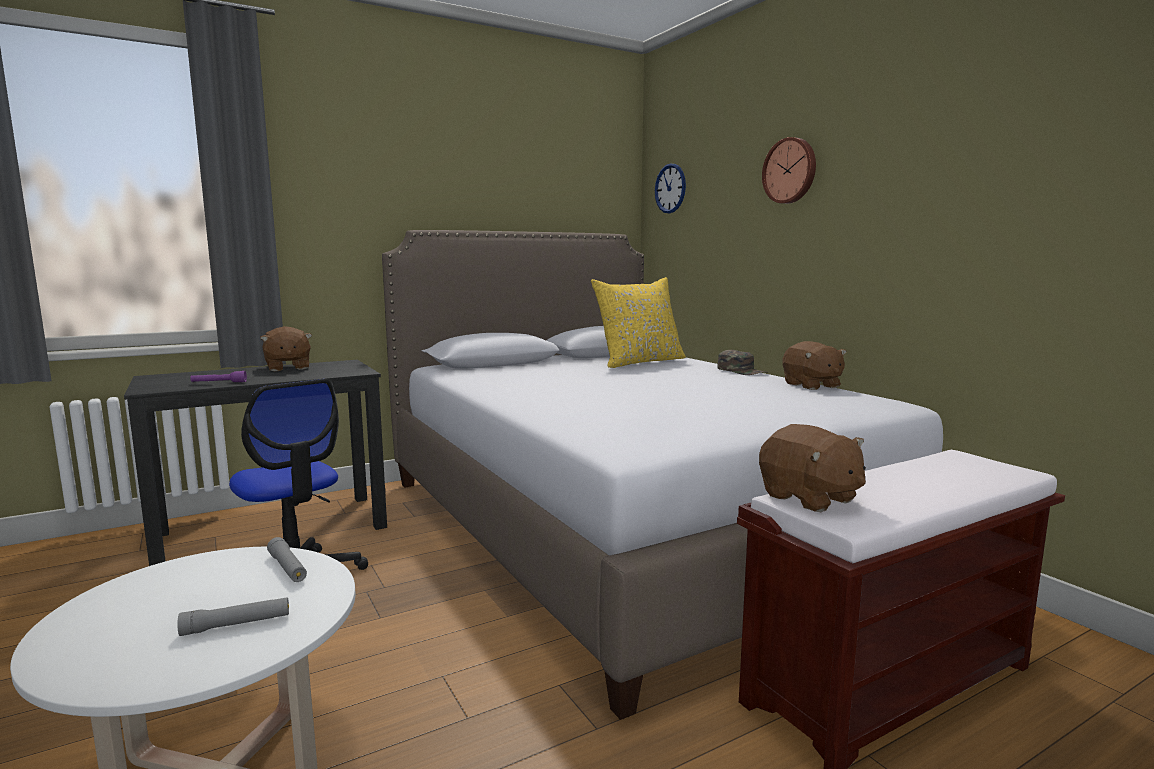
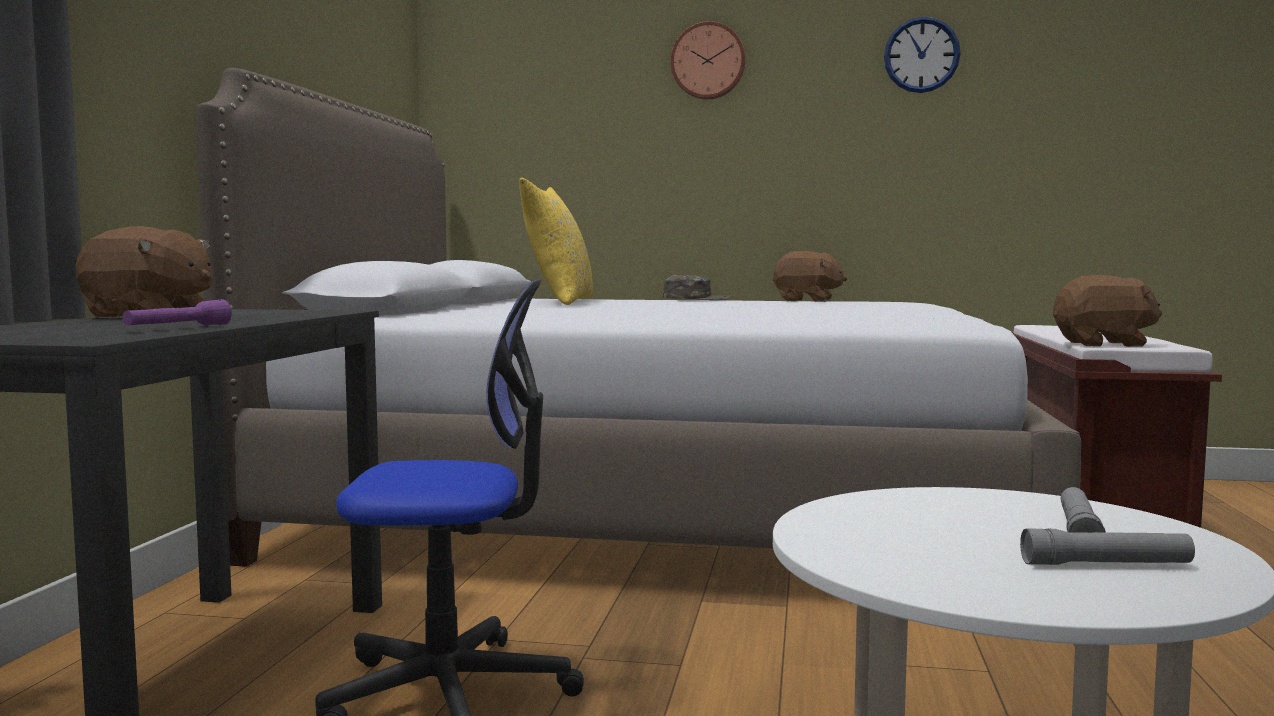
camera: 50 degrees left, 5 degrees down
grey flashlight [267,537,307,582] -> grey flashlight moved to [1020,528,1195,565]
wall clock [655,164,686,213] -> wall clock moved to [884,17,961,93]

